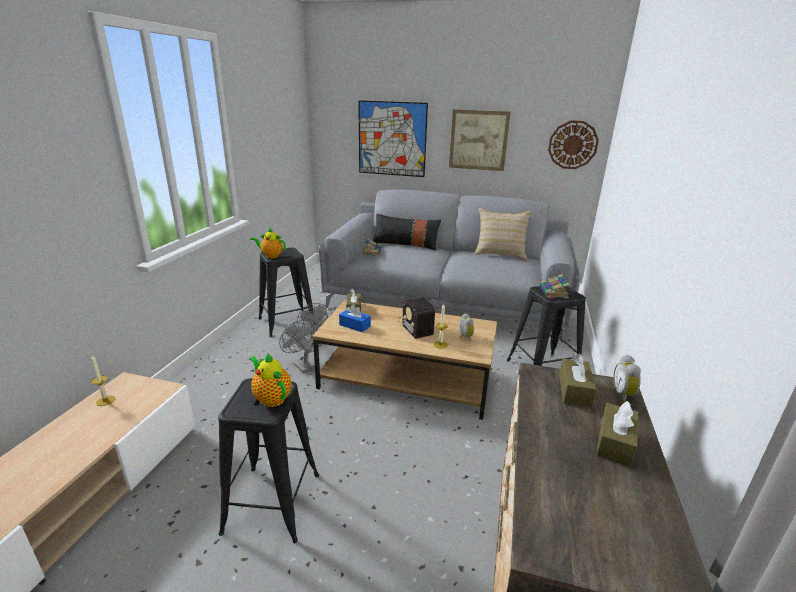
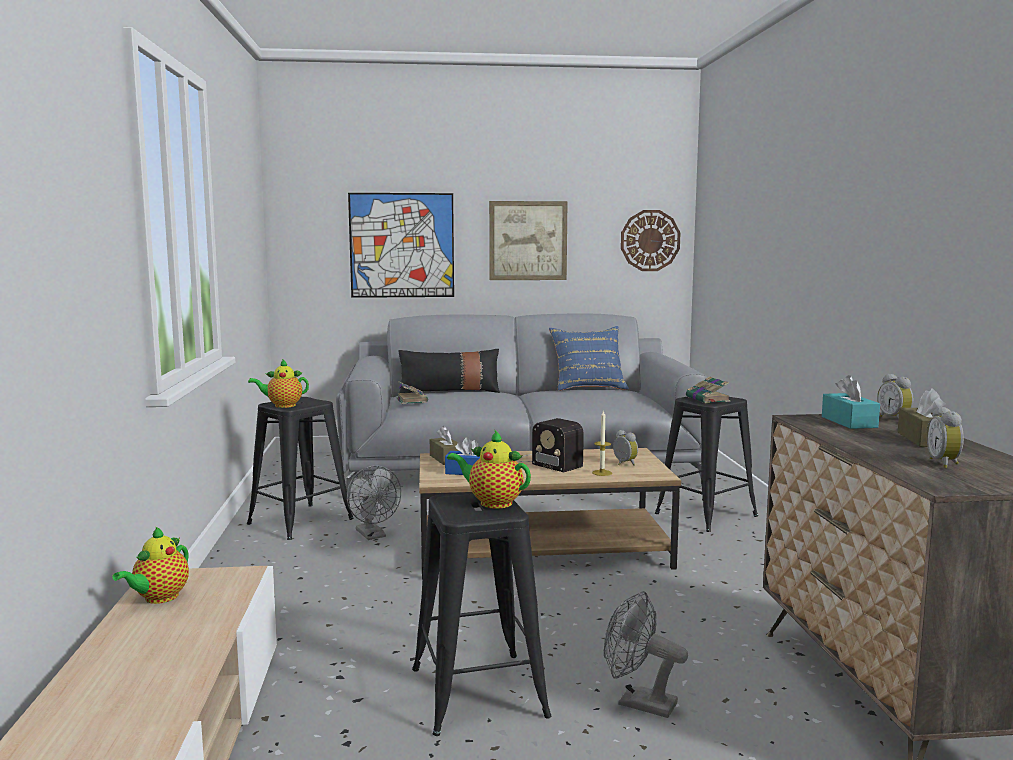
camera: 20 degrees left, 15 degrees down
candle [91,355,115,406] -> teapot [112,527,189,604]
grey fan [279,320,315,373] -> grey fan moved to [604,591,688,718]
beige pillow [475,208,531,260] -> blue pillow [549,326,629,391]
brown tissue box [559,354,597,408] -> turquoise tissue box [822,375,880,429]
none -> alarm clock [926,406,964,468]

